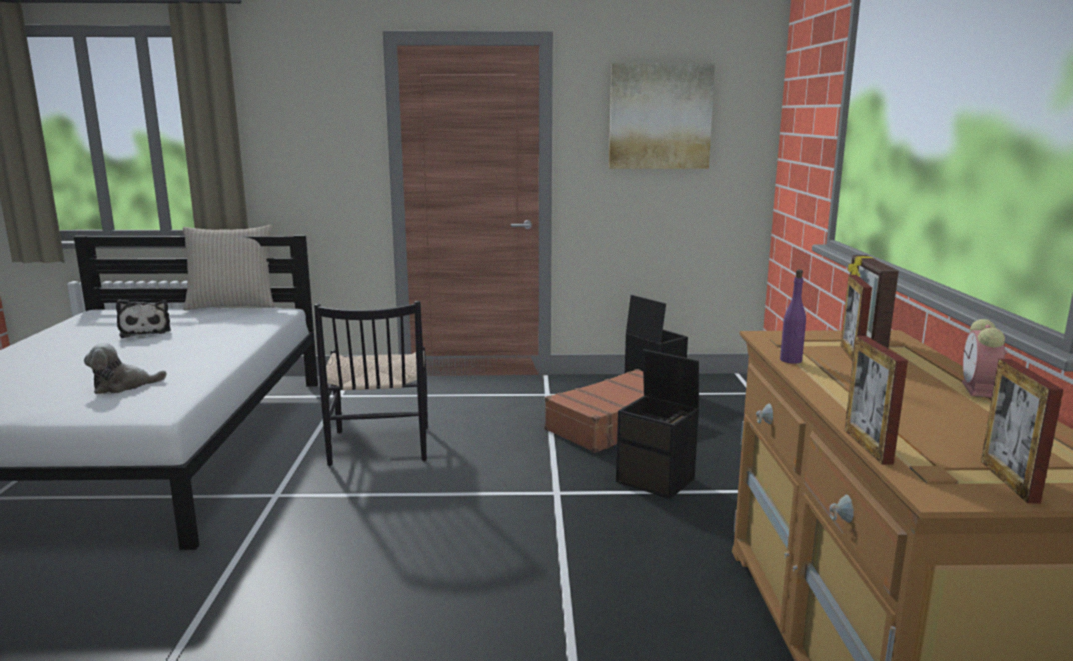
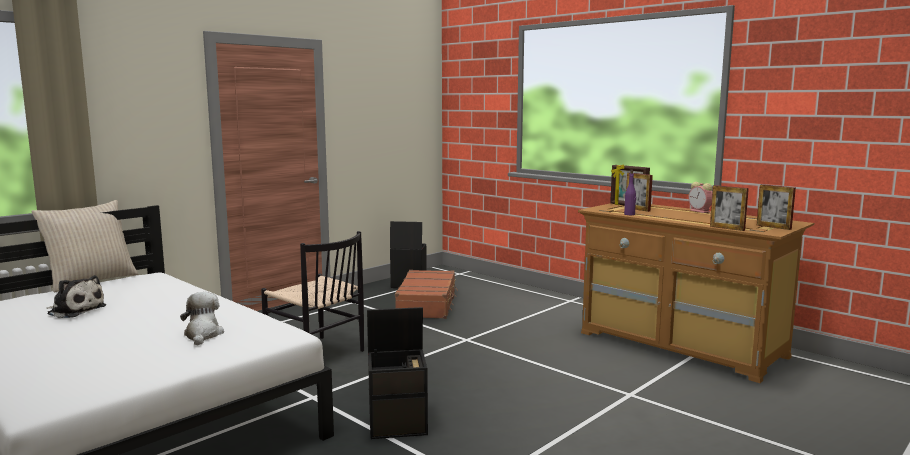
camera: 45 degrees left, 5 degrees down
plush toy [84,343,167,394] -> plush toy turned 150 degrees clockwise [180,292,224,346]
picture [609,63,715,169] -> none
black storage box [616,349,699,499] -> black storage box moved to [367,307,428,439]

